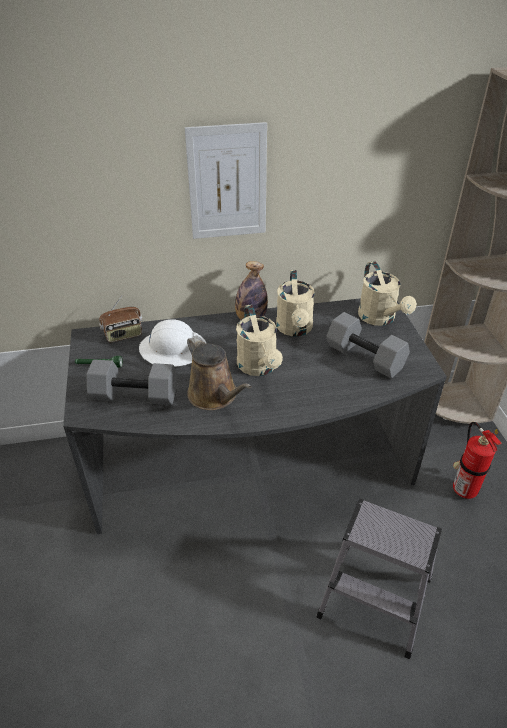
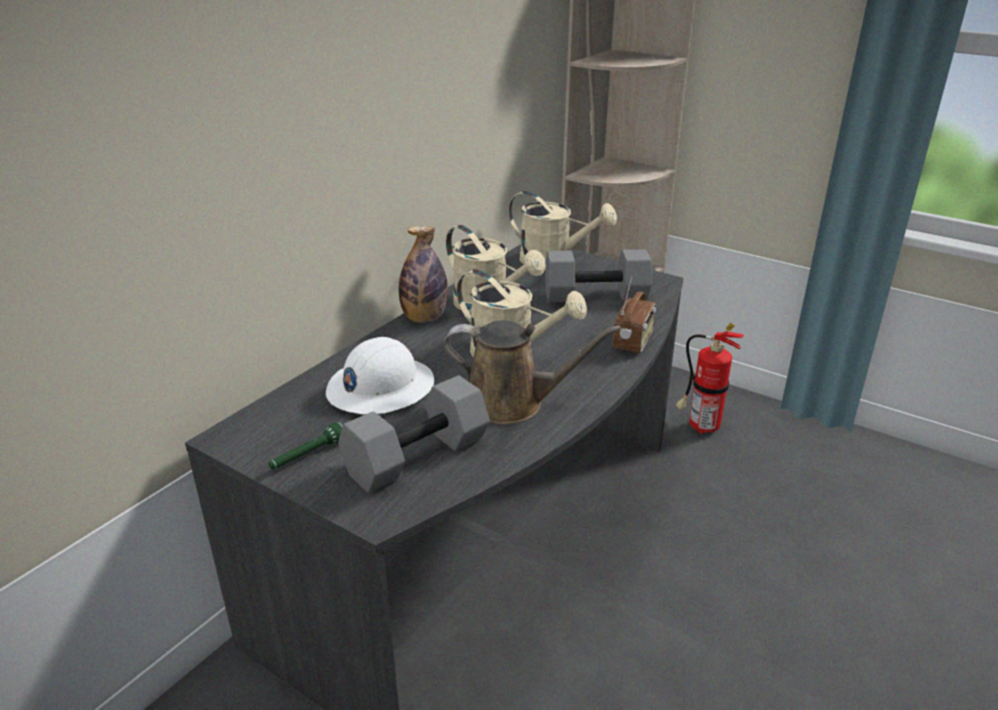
camera: 45 degrees left, 10 degrees down
radio [99,295,142,343] -> radio moved to [613,276,656,353]
picture [185,122,267,239] -> none
grey step ladder [316,498,442,659] -> none

